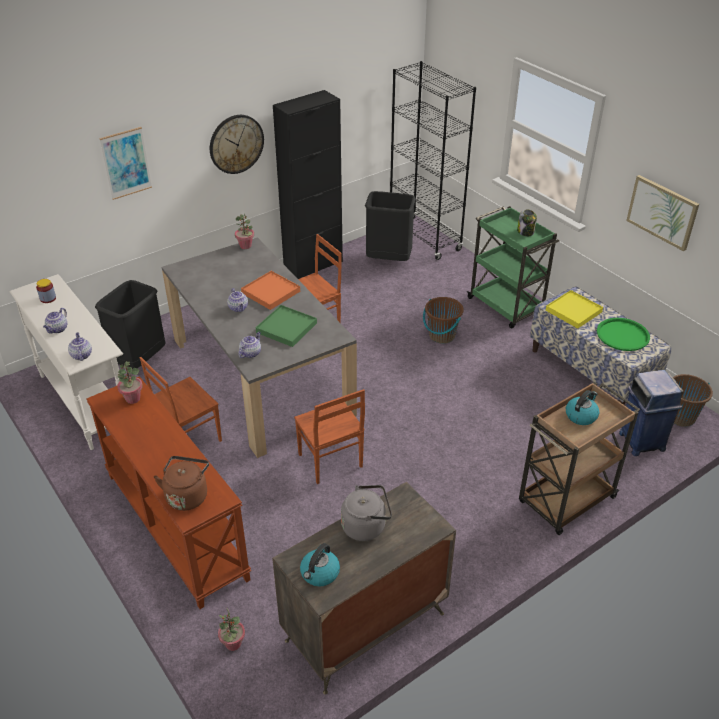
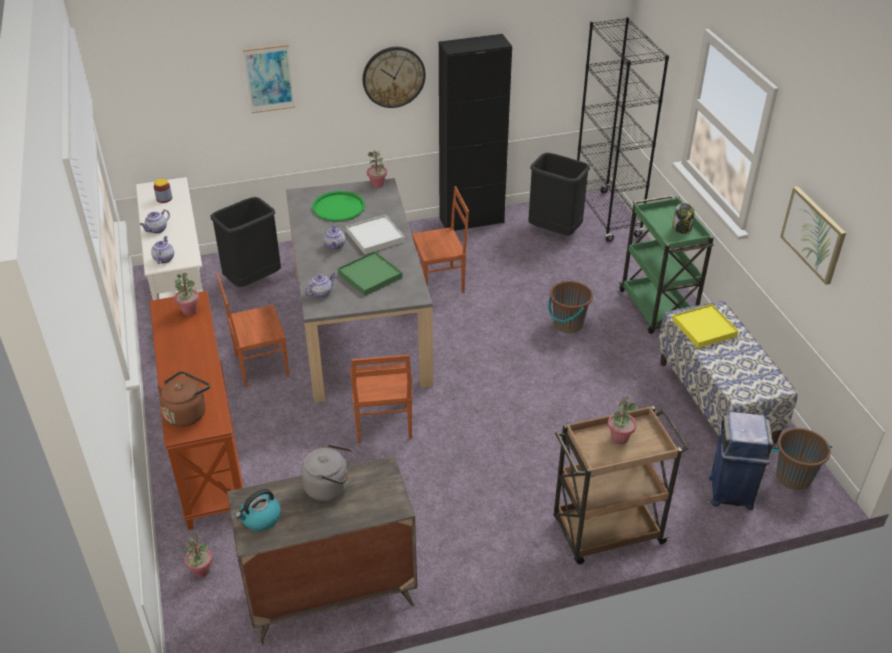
camera: 20 degrees right, 0 degrees up
orange tray [241,271,300,310] -> white tray [346,215,405,254]
kettle [566,390,599,425] -> potted plant [608,397,638,444]
green tray [597,318,650,351] -> green tray moved to [312,191,365,221]

